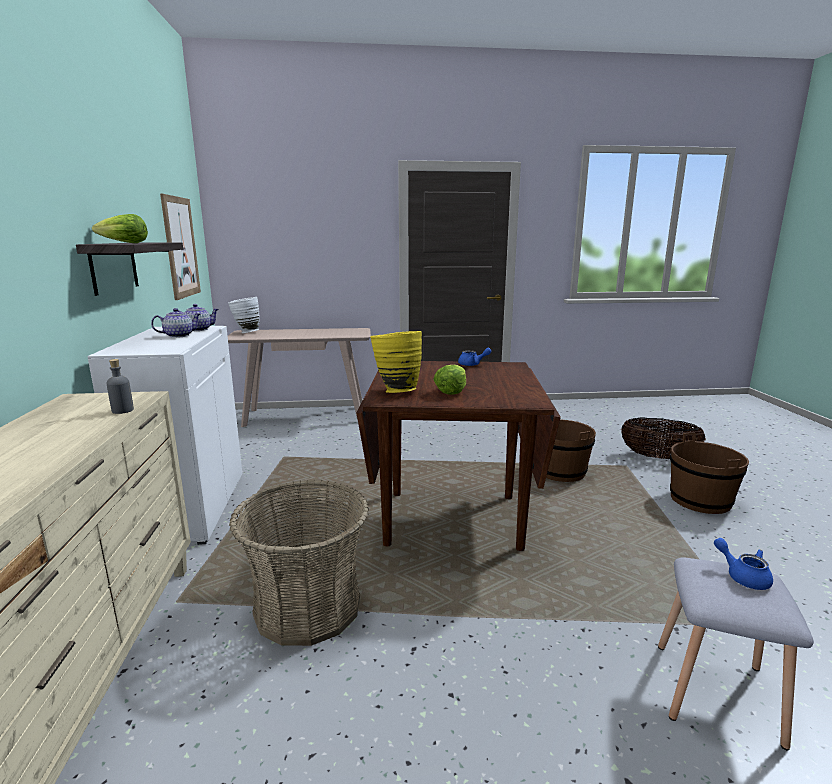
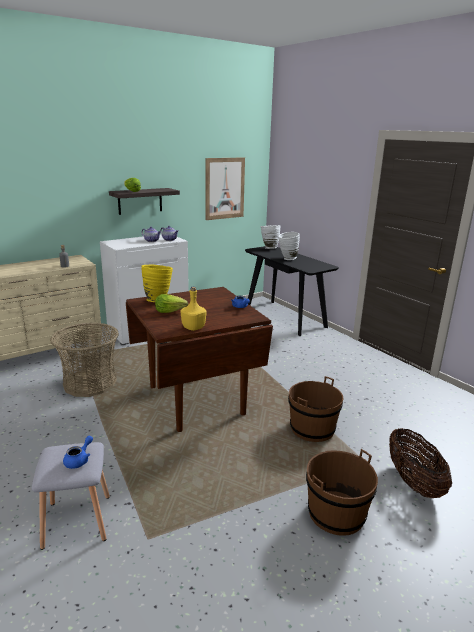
camera: 60 degrees right, 5 degrees up
beige console table [228,328,371,427] -> black console table [245,246,339,336]
none -> yellow bottle [181,287,207,331]
none -> white vase [278,232,300,260]

